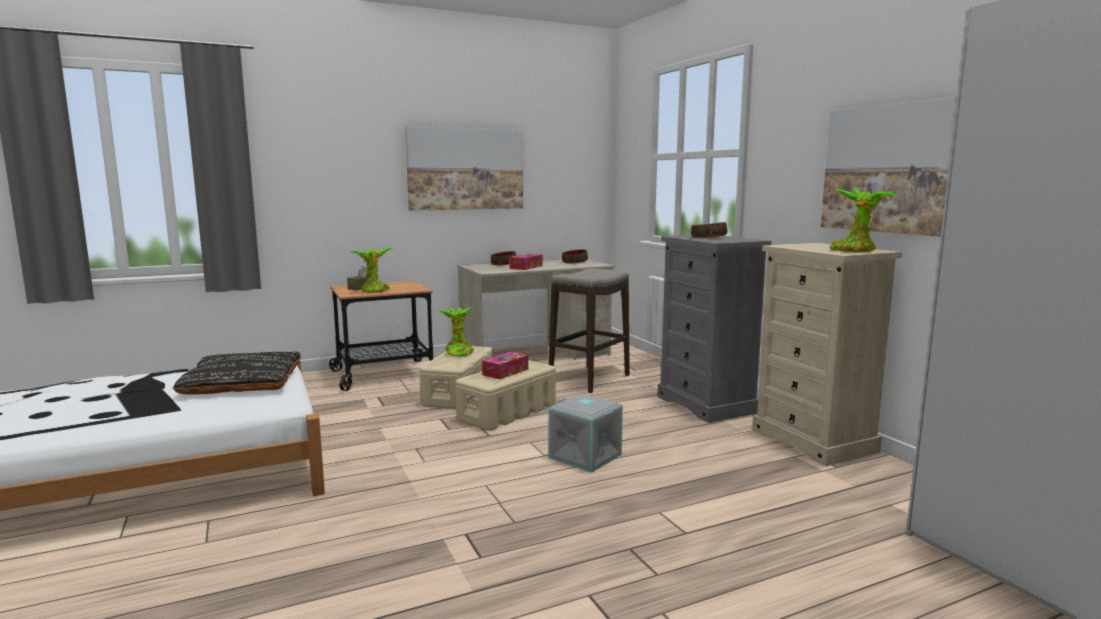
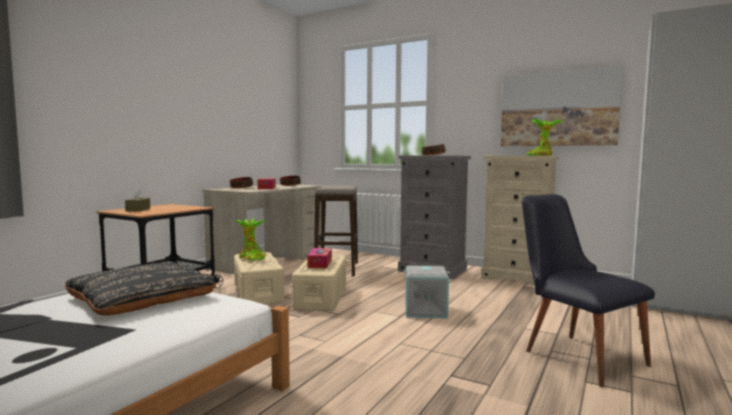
camera: 35 degrees left, 5 degrees down
potted plant [349,247,393,293] -> none
picture [405,126,523,211] -> none
none -> black chair [522,194,655,388]

